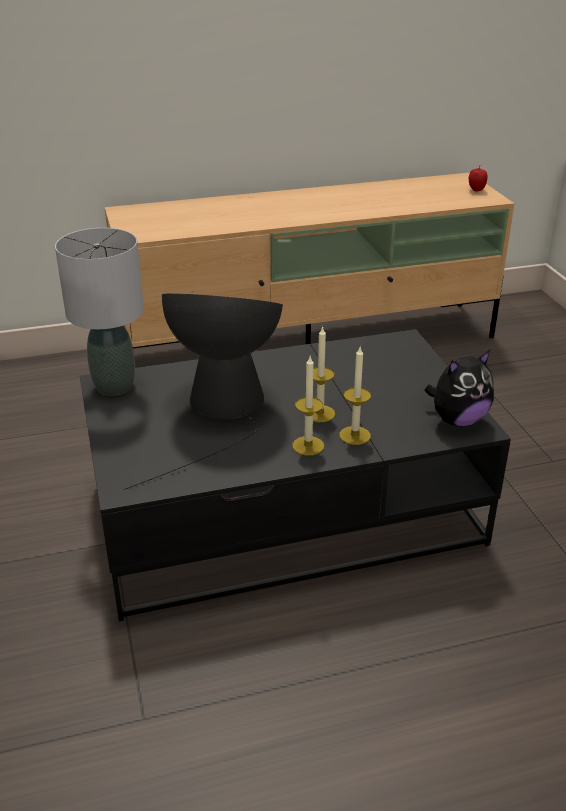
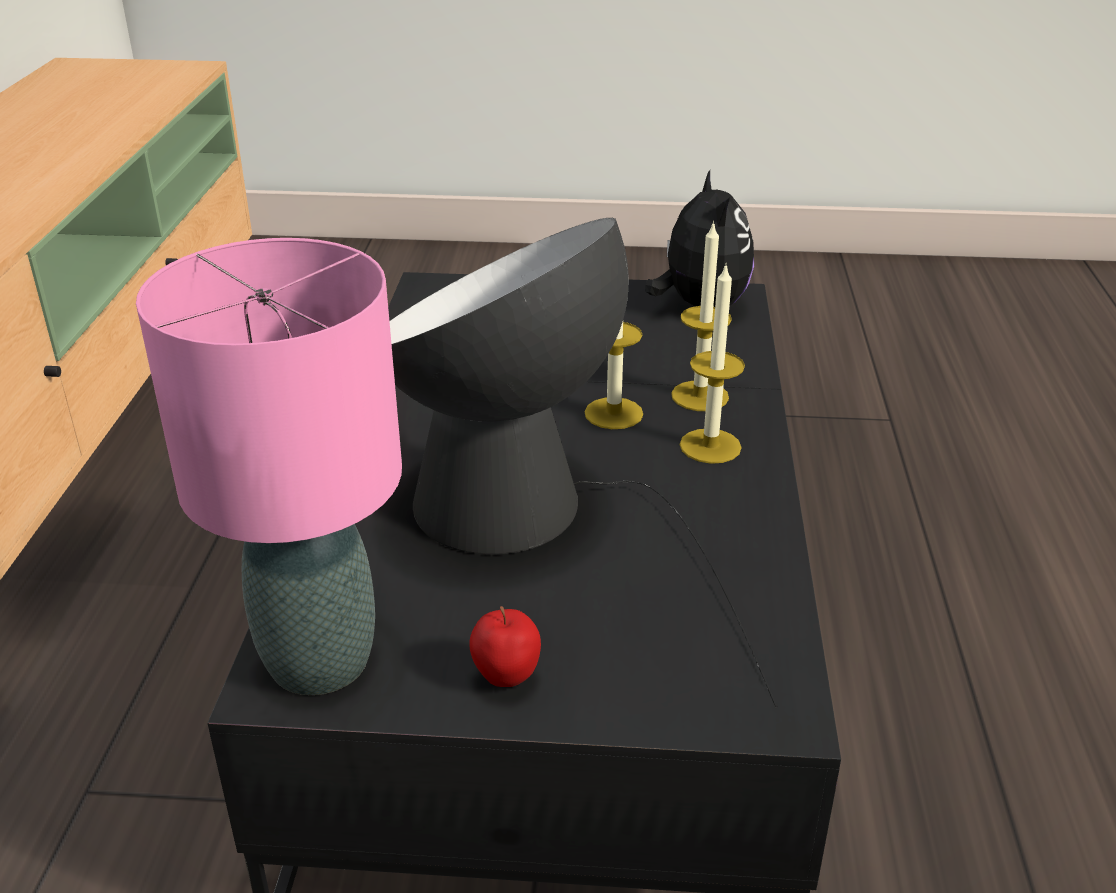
camera: 70 degrees left, 0 degrees up
grey table lamp [55,228,144,396] -> pink table lamp [136,238,402,695]
apple [469,165,488,192] -> apple moved to [469,606,541,687]

